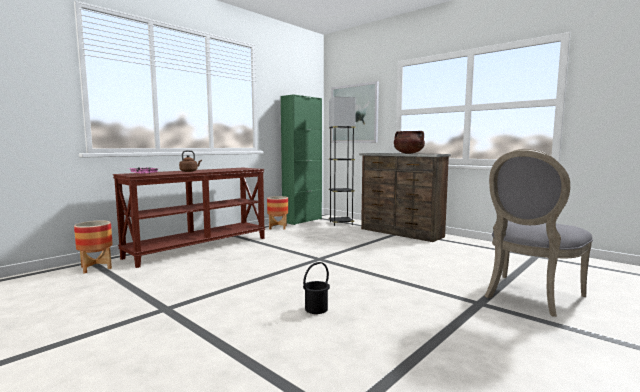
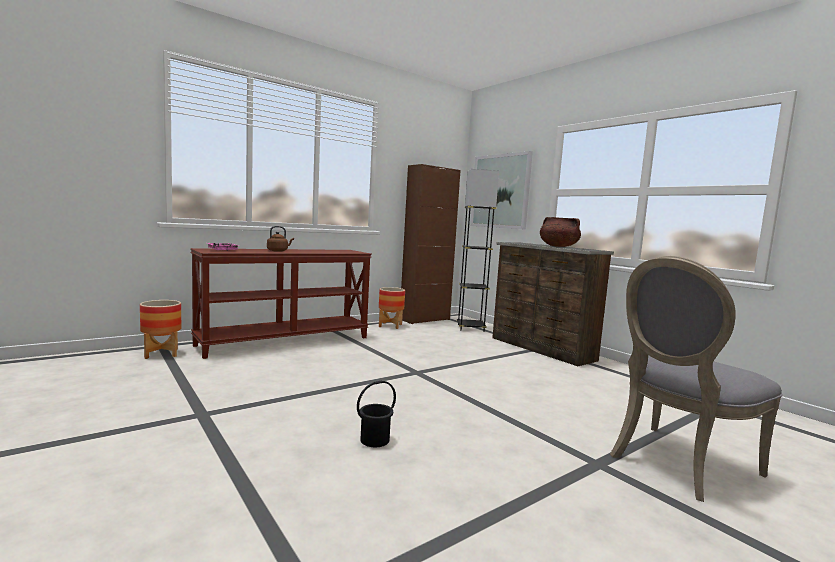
camera: 10 degrees right, 0 degrees up
green cabinet [281,94,322,225] -> brown cabinet [401,164,460,324]

